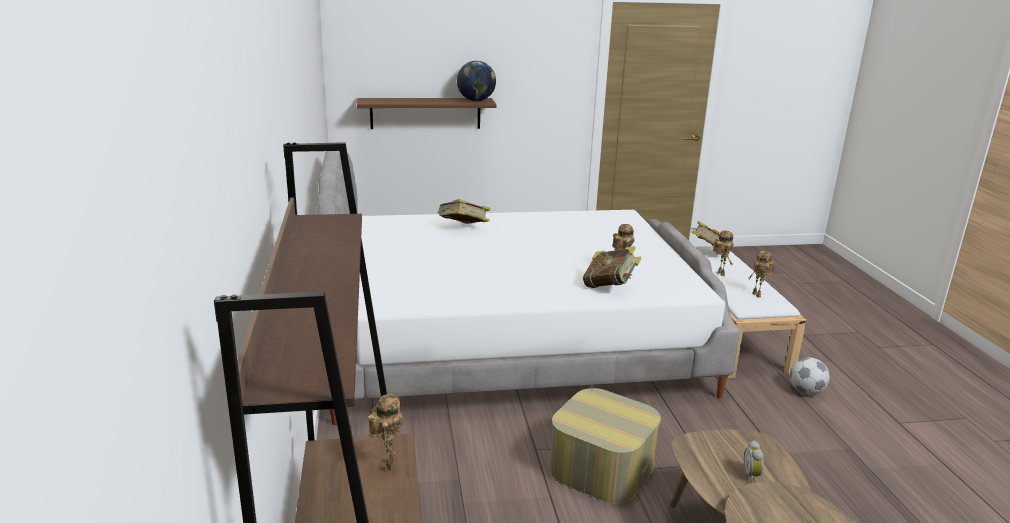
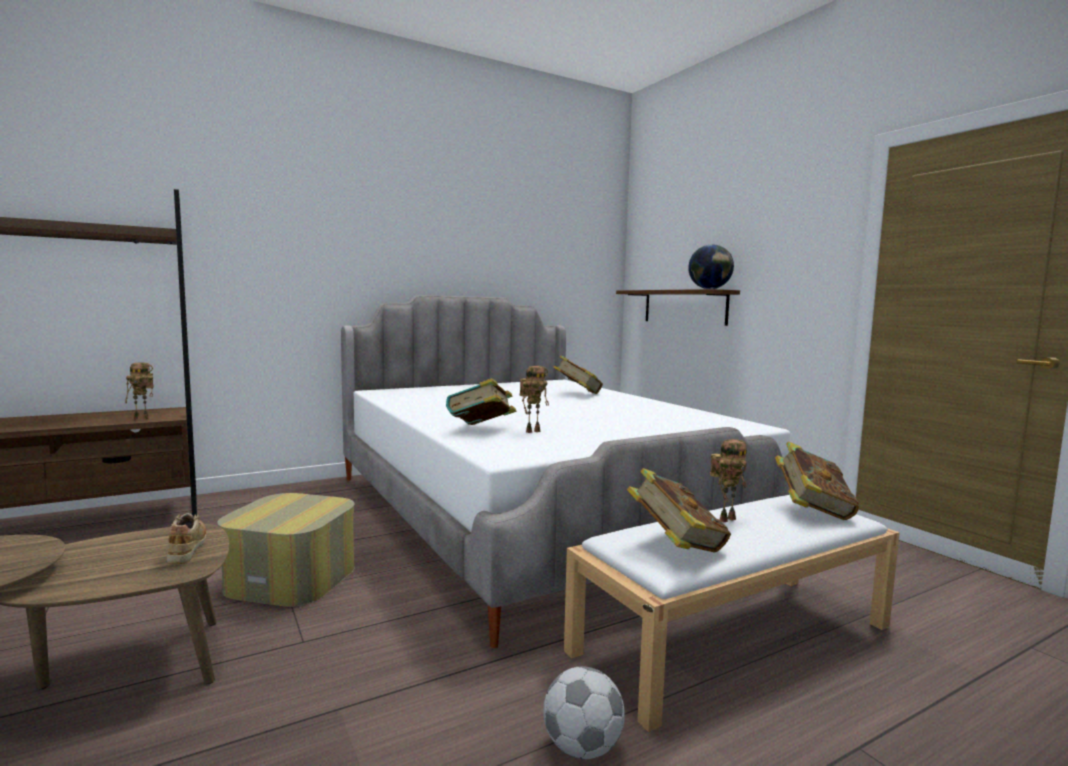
camera: 70 degrees right, 15 degrees down
alarm clock [744,440,764,483] -> none
toy robot [748,251,775,298] -> book [627,468,731,553]
none -> beige shoe [167,513,206,564]

